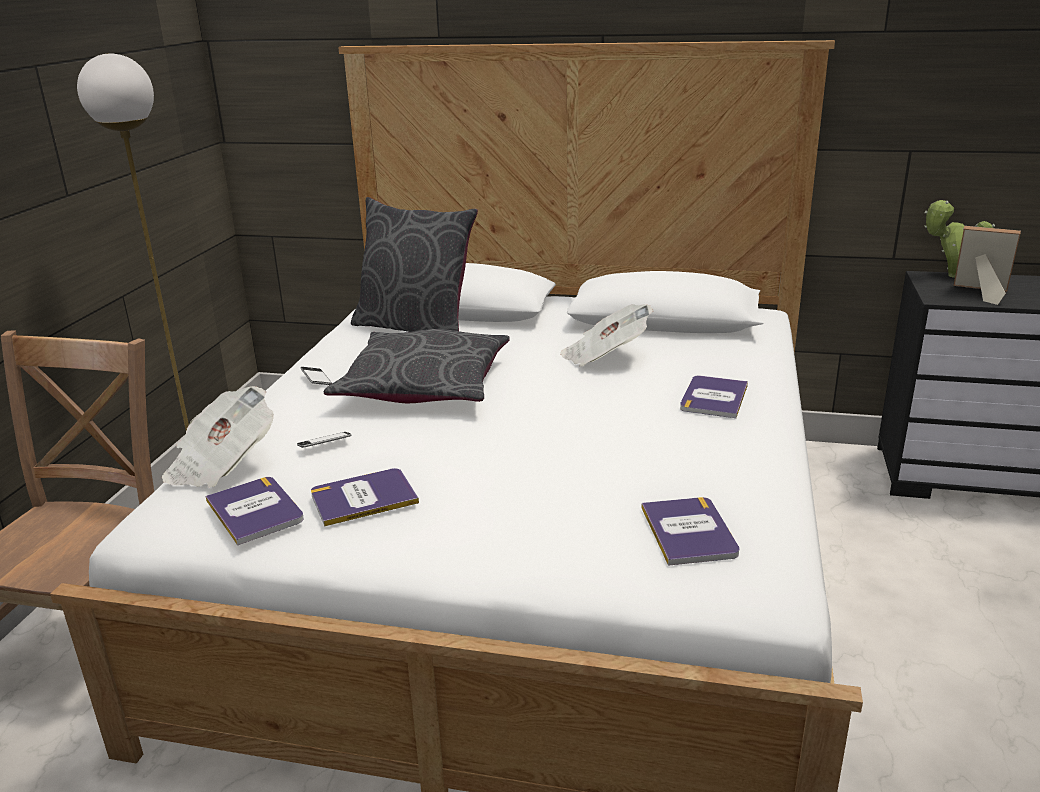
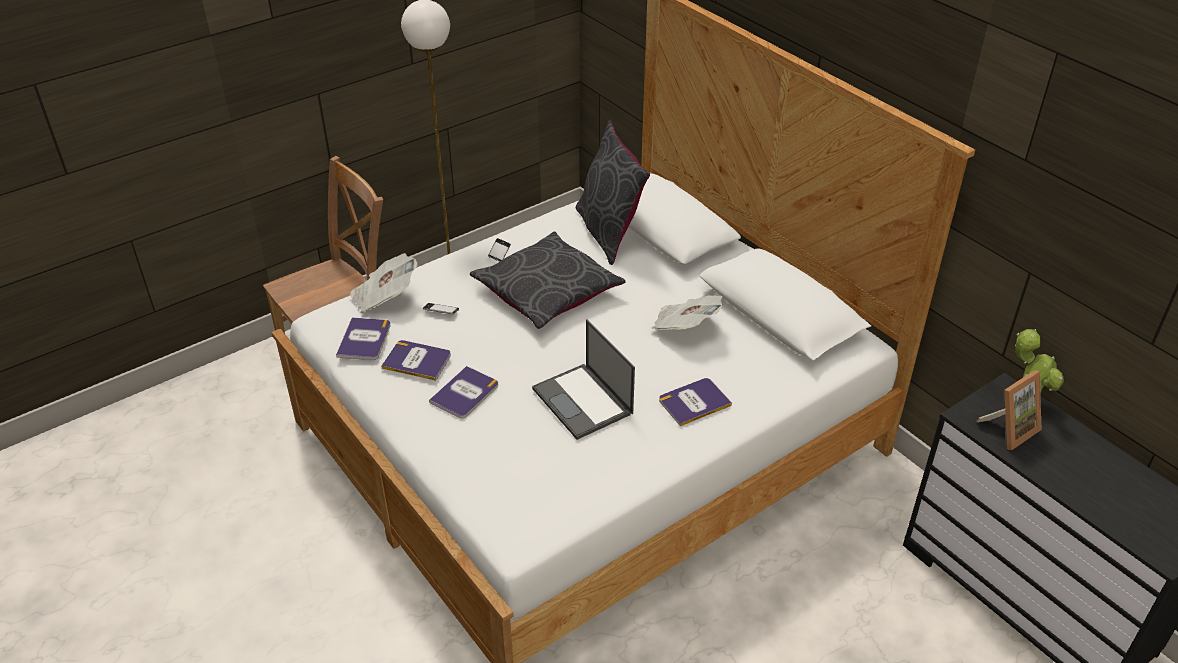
camera: 40 degrees right, 15 degrees up
book [642,497,740,566] -> book moved to [429,366,498,418]
picture frame [954,226,1021,305] -> picture frame turned 75 degrees clockwise [977,370,1042,450]
none -> laptop [532,319,635,440]

